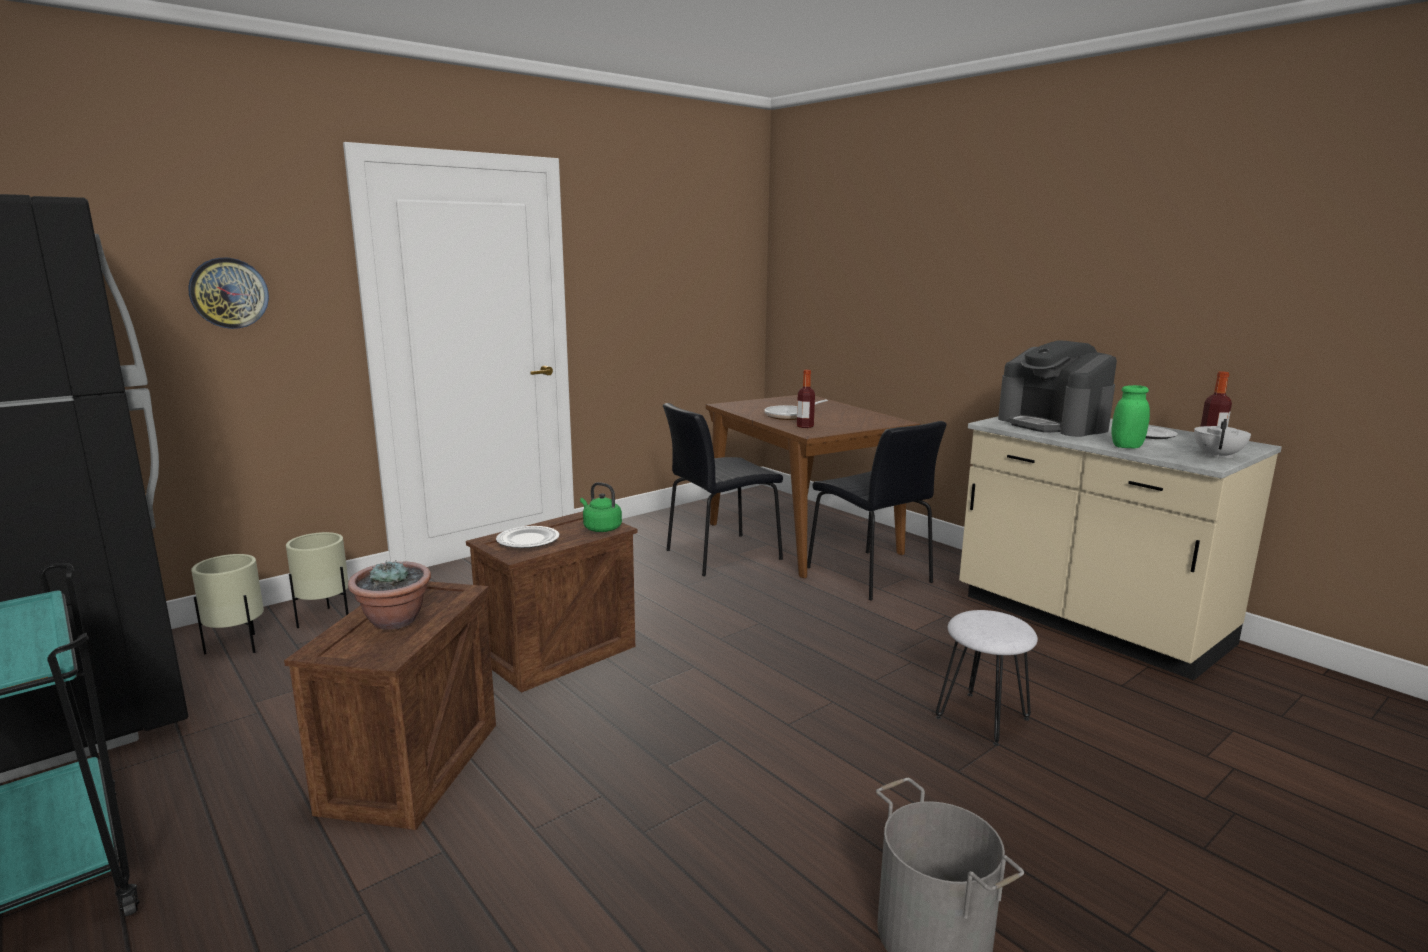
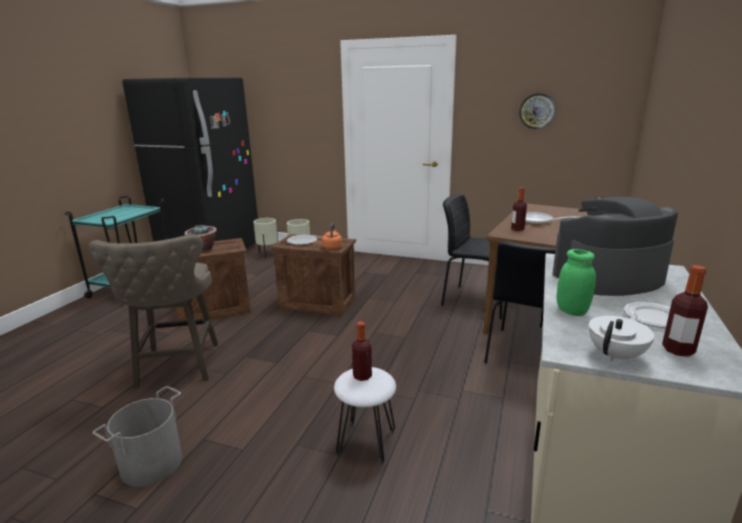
camera: 60 degrees right, 5 degrees up
wall clock [188,258,269,329] -> wall clock moved to [519,93,556,129]
green kettle [580,482,622,532] -> orange kettle [322,223,342,250]
coffee machine [998,340,1117,437] -> coffee machine turned 45 degrees clockwise [552,197,678,296]
white teapot [1194,419,1251,459] -> white teapot turned 45 degrees counterclockwise [589,314,654,362]
none -> beige stool [89,234,218,388]
none -> bottle [352,321,372,381]

